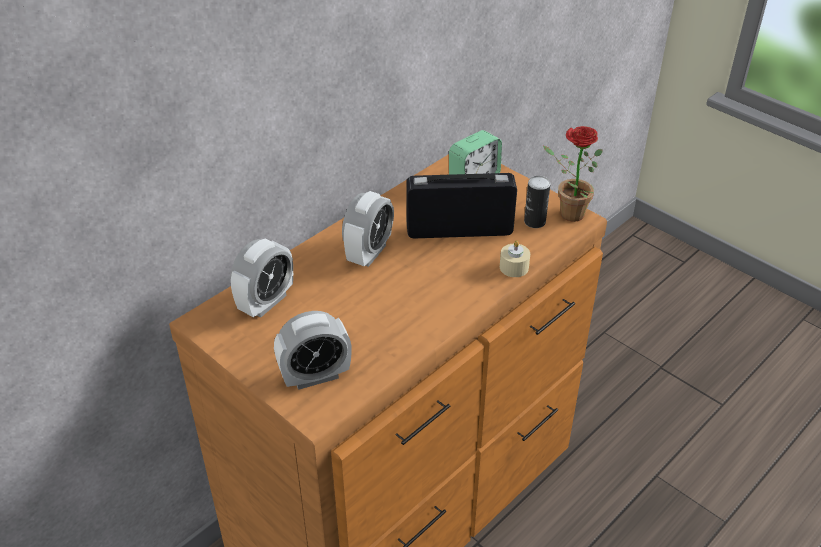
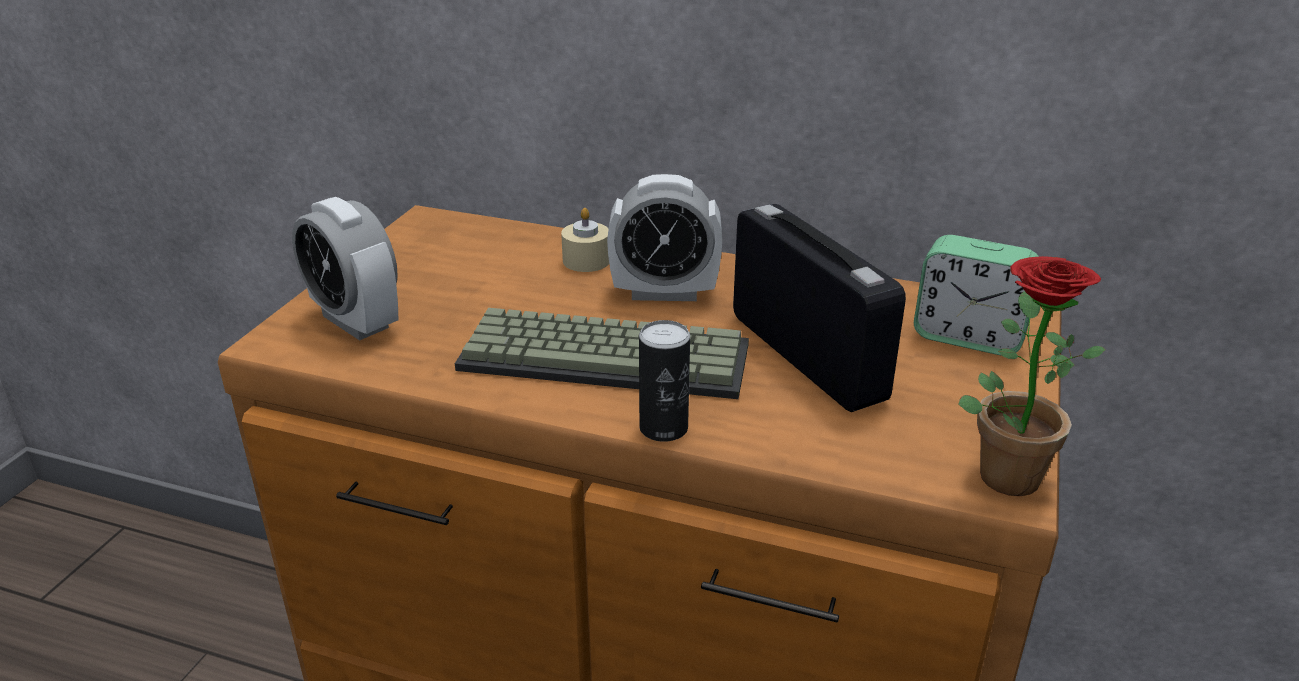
camera: 65 degrees right, 10 degrees down
alarm clock [230,239,293,317] -> none
beige candle [500,240,530,277] -> beige candle moved to [561,208,609,272]
can [524,176,550,228] -> can moved to [639,320,690,442]
none -> keyboard [455,308,749,399]

